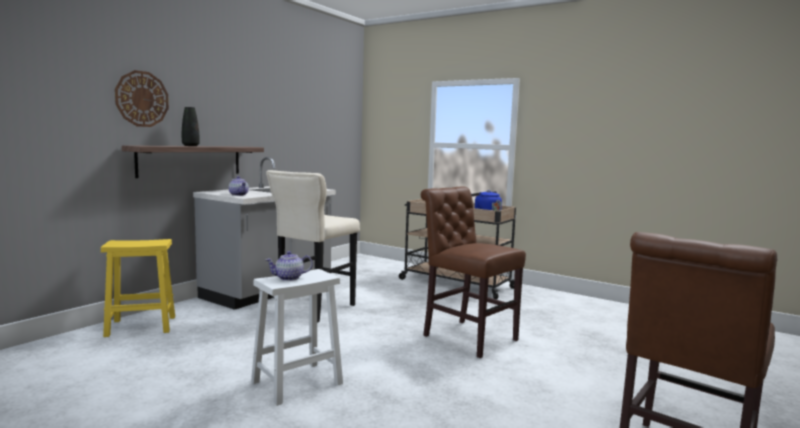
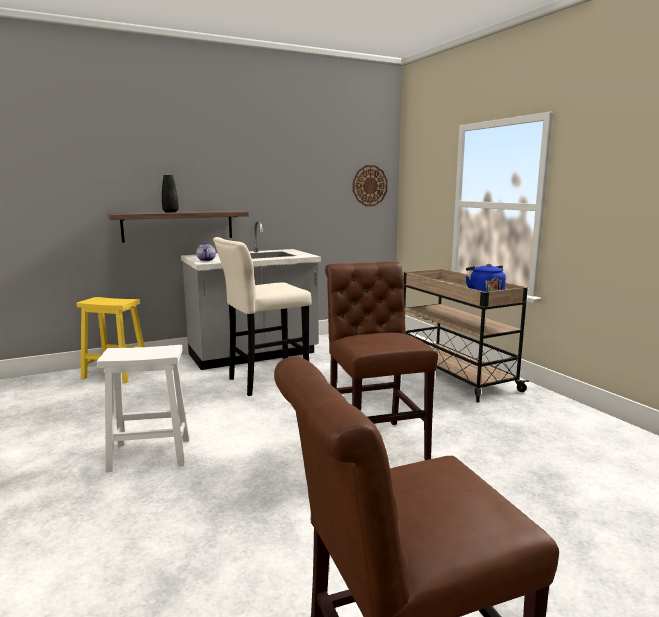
camera: 30 degrees right, 5 degrees up
wall clock [115,70,169,127] -> wall clock moved to [353,165,388,206]
teapot [265,251,313,281] -> none

